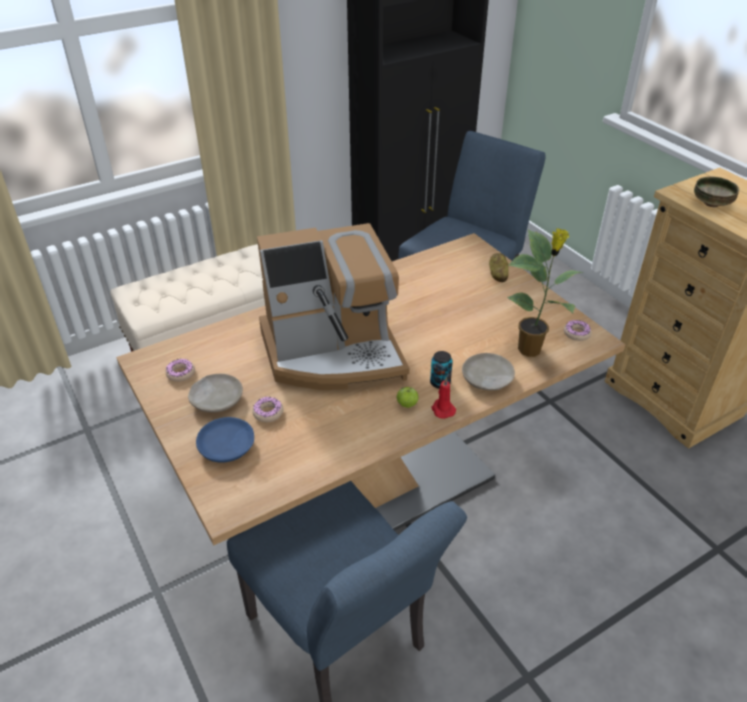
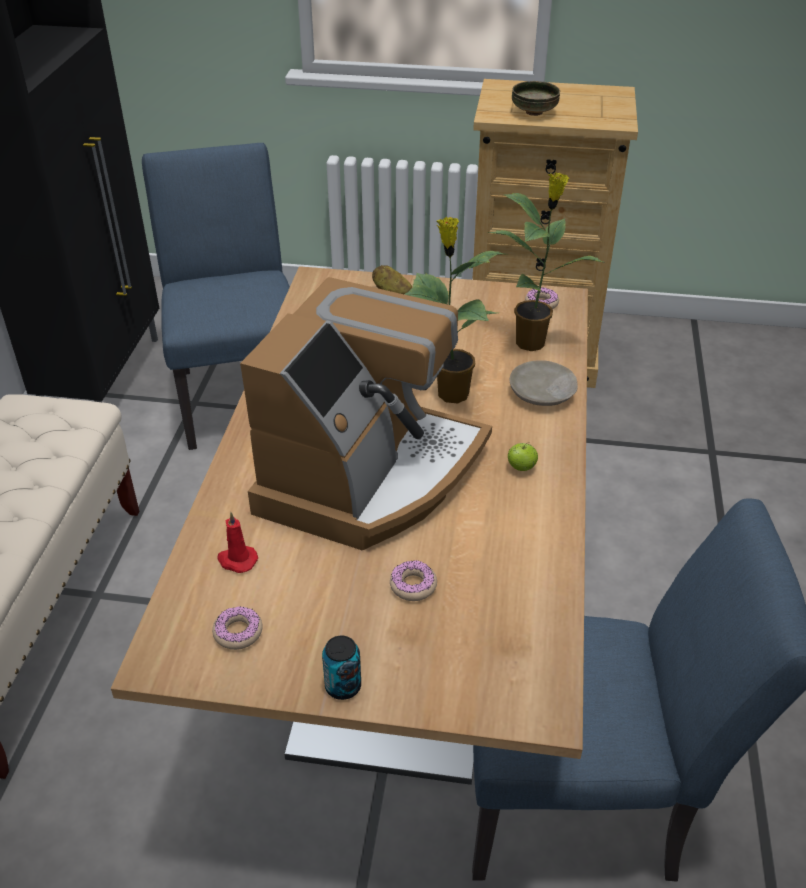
camera: 50 degrees left, 0 degrees up
beige plate [188,374,243,412] -> none
blue plate [196,417,254,463] -> none
can [430,351,453,389] -> can moved to [322,635,361,700]
red candle [431,377,456,419] -> red candle moved to [217,512,258,573]
none -> potted plant [404,217,508,403]

